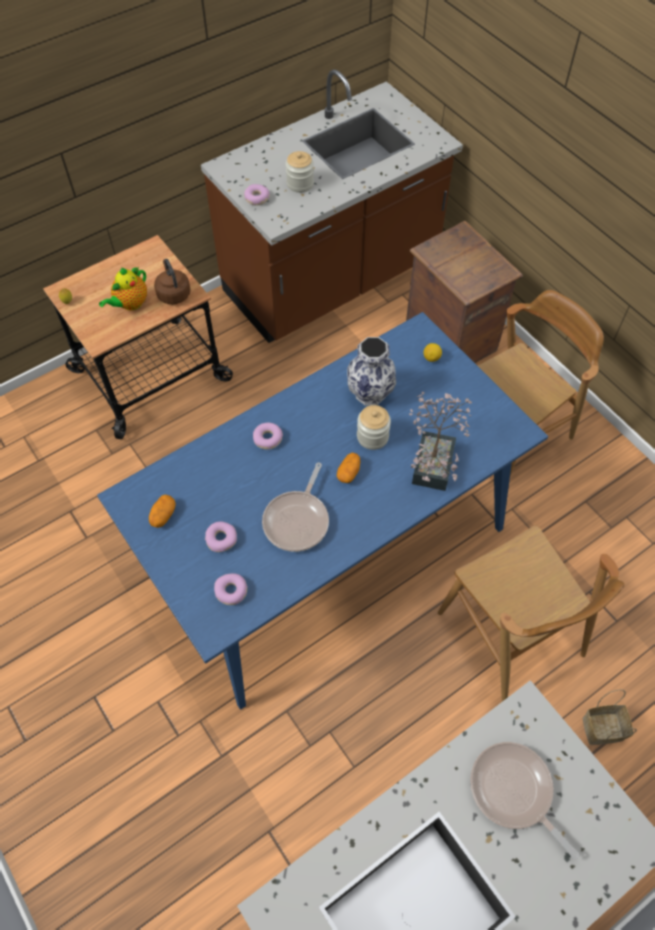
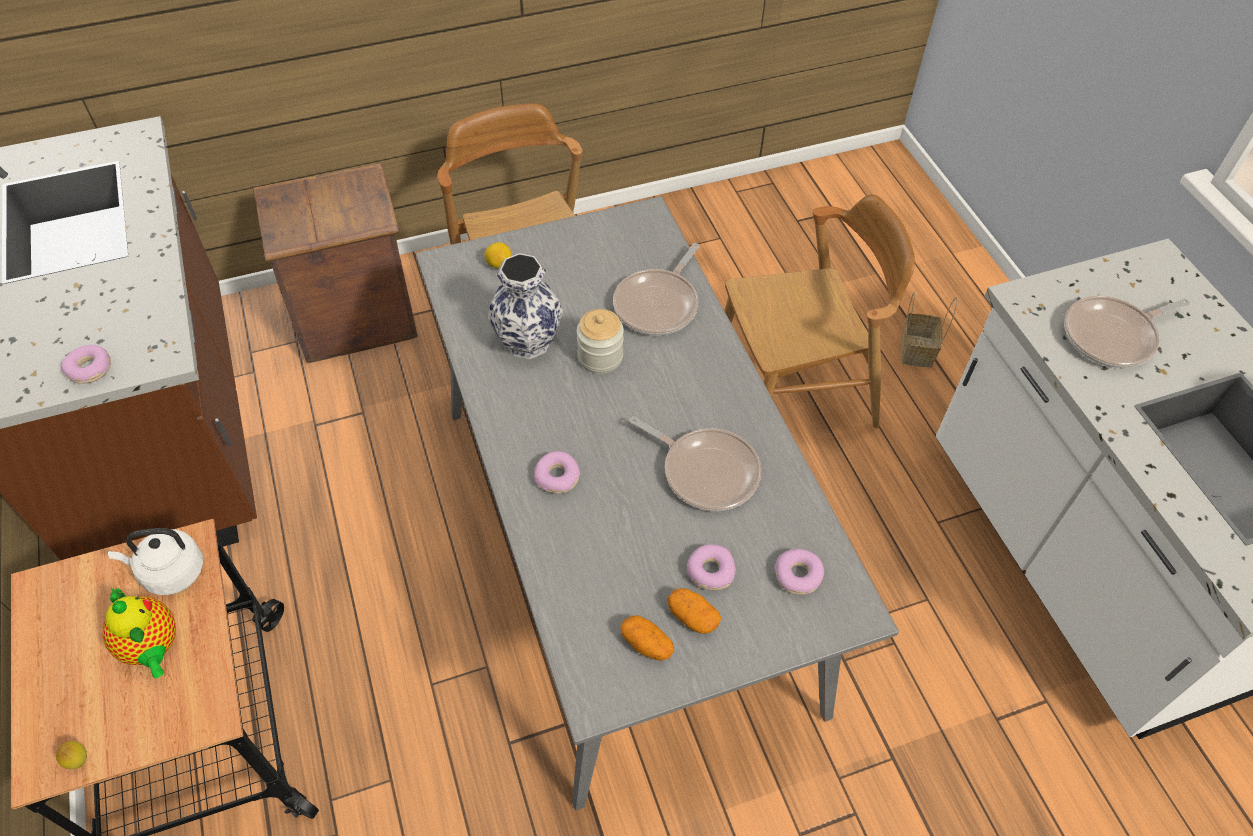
camera: 75 degrees left, 5 degrees down
blue dining table [97,312,548,710] -> grey dining table [416,196,899,810]
brown kettle [154,259,191,304] -> white kettle [108,528,203,595]
jar [286,151,314,193] -> none
potato [337,452,360,483] -> potato moved to [667,588,721,634]
potted plant [409,392,472,491] -> frying pan [613,243,700,335]

